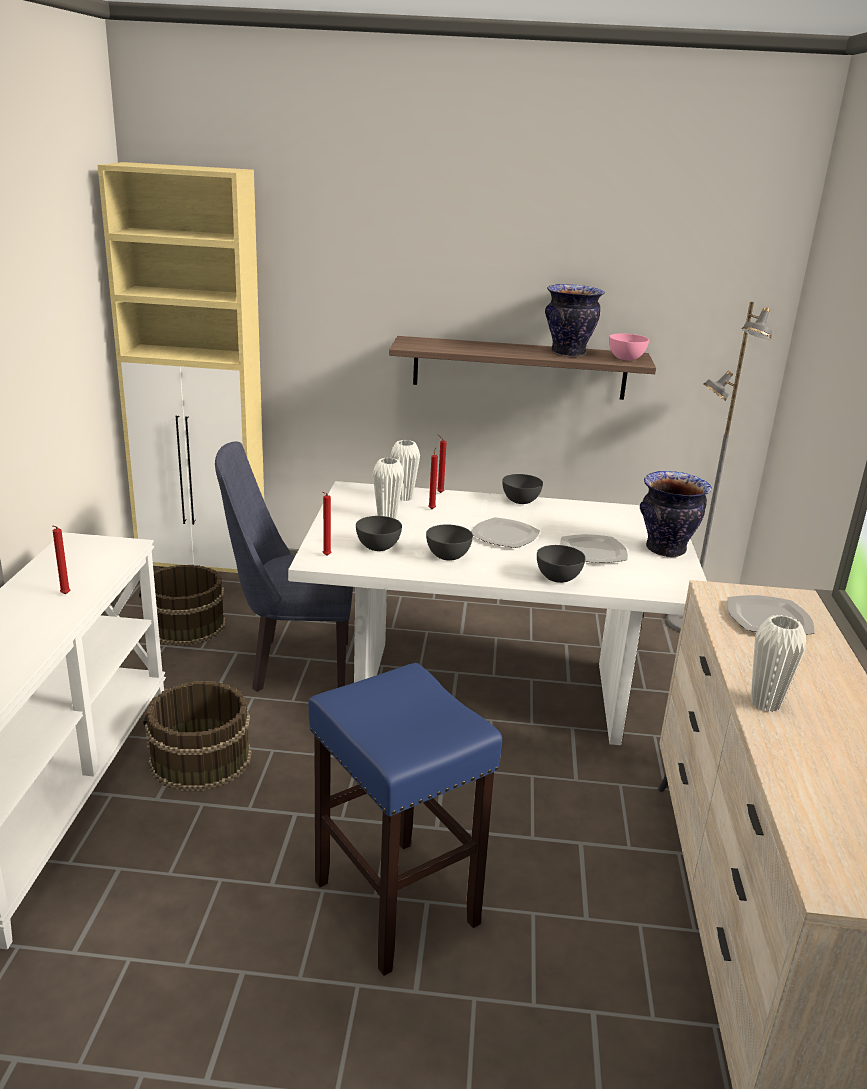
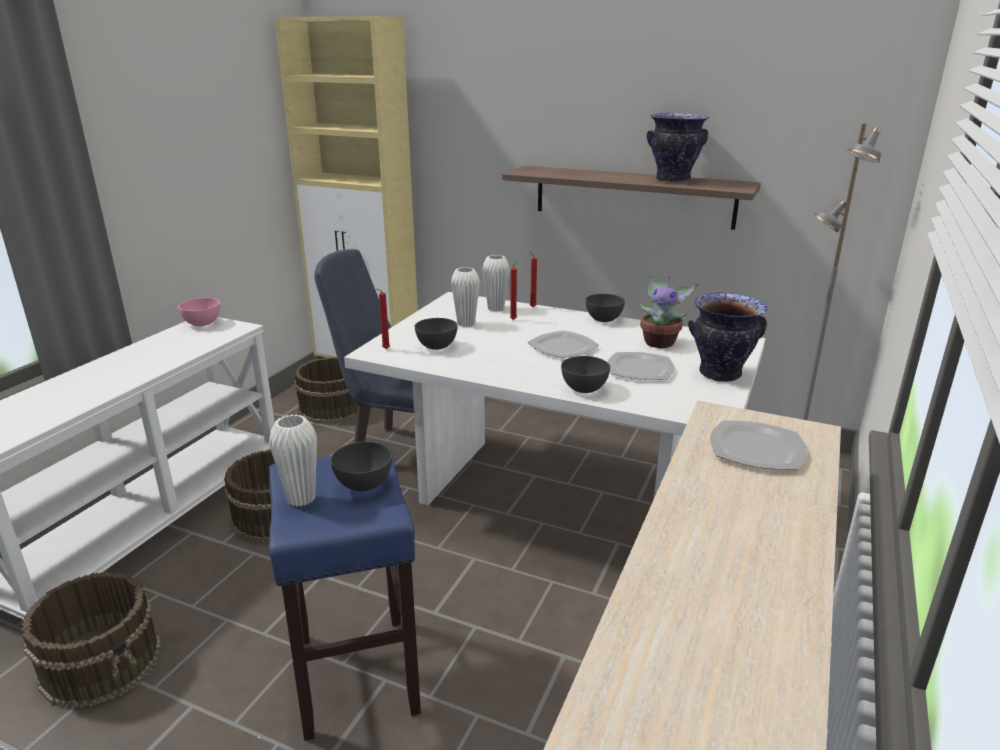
camera: 20 degrees right, 0 degrees up
red candle [53,526,70,594] -> none
grey bowl [426,524,473,560] -> grey bowl moved to [330,441,392,491]
pink bowl [609,334,649,360] -> pink bowl moved to [178,298,220,326]
white vase [751,615,806,712] -> white vase moved to [269,414,317,507]
none -> brown bucket [21,572,161,709]
none -> potted plant [638,274,698,348]

